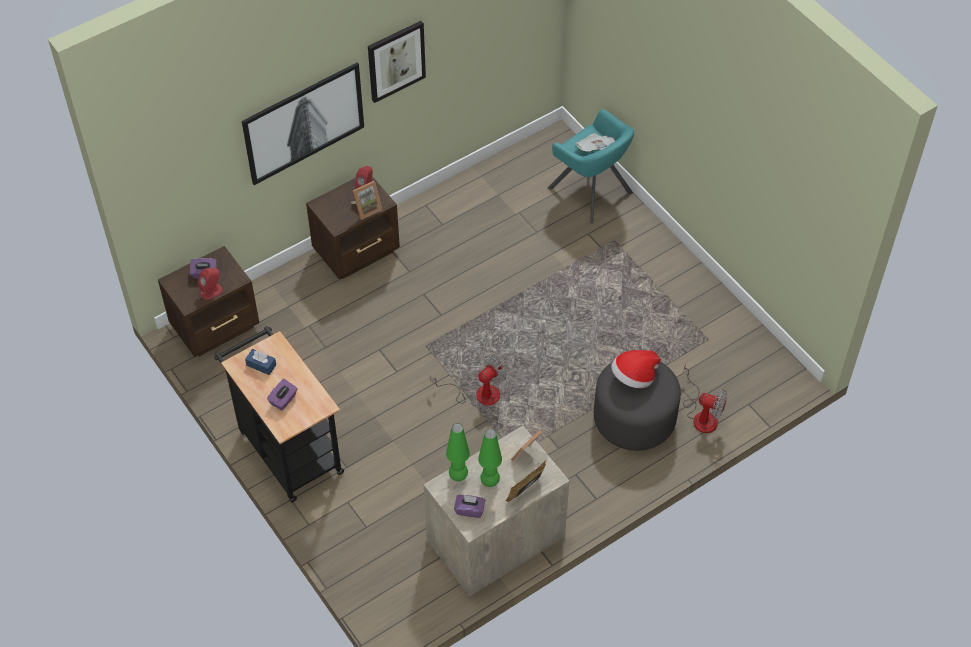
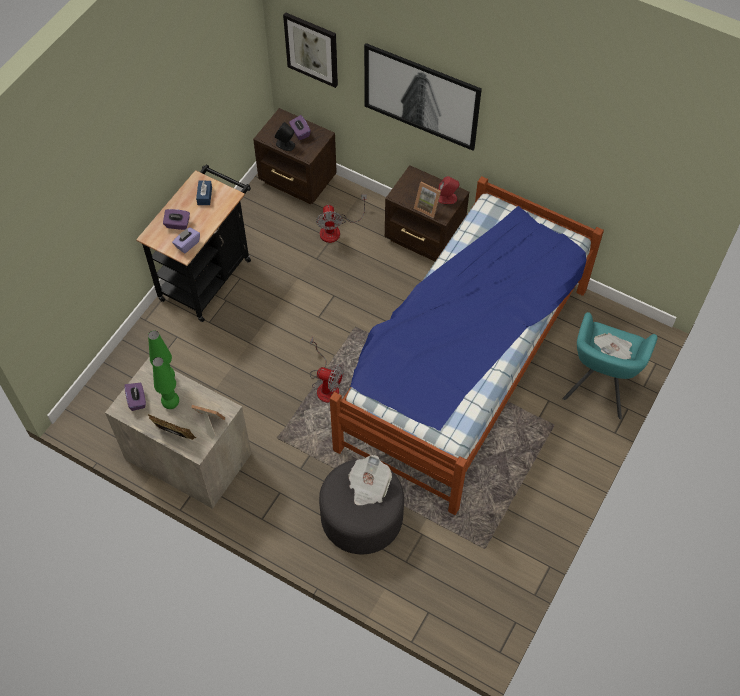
camera: 65 degrees right, 5 degrees up
red speaker [198,268,223,300] -> black speaker [275,122,295,151]
picture [368,21,426,103] -> picture moved to [283,12,338,88]
hat [611,350,661,388] -> newspaper [348,455,392,505]
fan [683,363,727,433] -> fan moved to [316,194,367,243]
none -> purple tissue box [172,227,200,253]
none -> bed [330,176,604,515]

